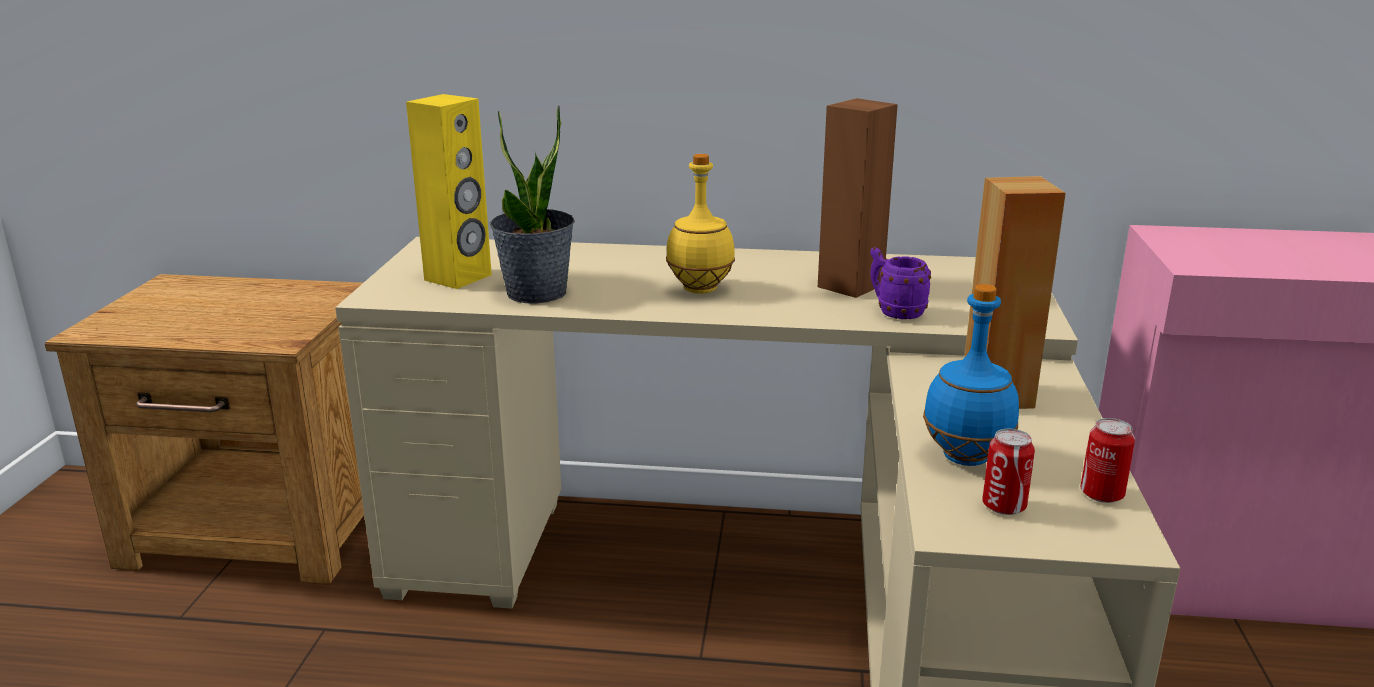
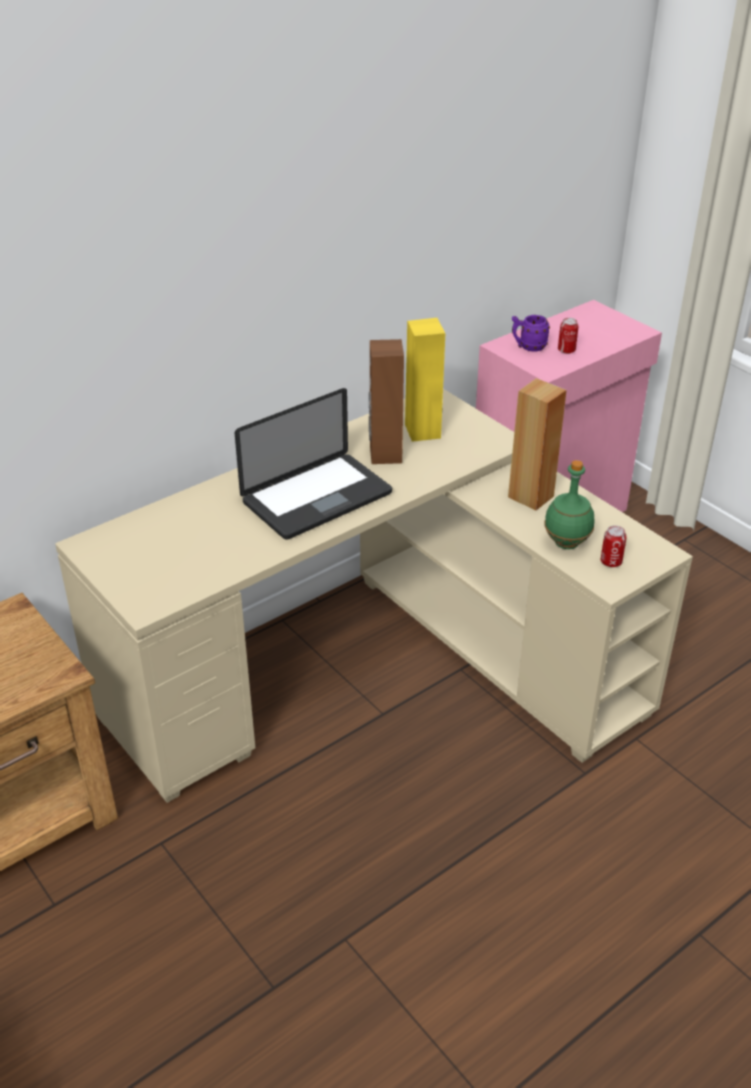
camera: 45 degrees left, 15 degrees up
yellow speaker [406,94,492,289] -> yellow speaker moved to [405,318,445,442]
potted plant [490,105,575,303] -> none
yellow bottle [666,154,735,294] -> laptop [235,388,392,540]
purple mug [870,247,931,319] -> purple mug moved to [512,315,550,352]
blue bottle [923,284,1019,466] -> green bottle [544,460,594,549]
can [1080,418,1135,503] -> can moved to [558,318,578,354]

